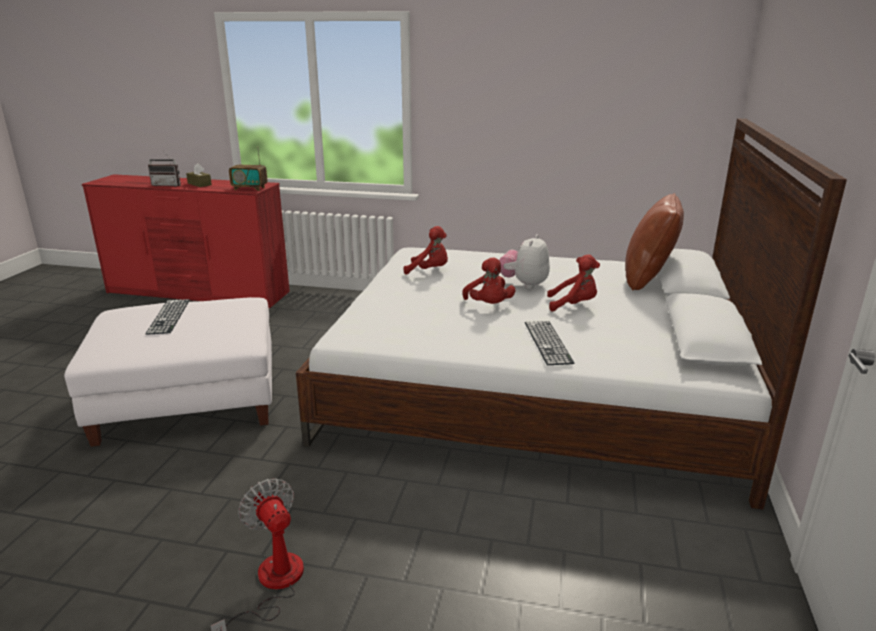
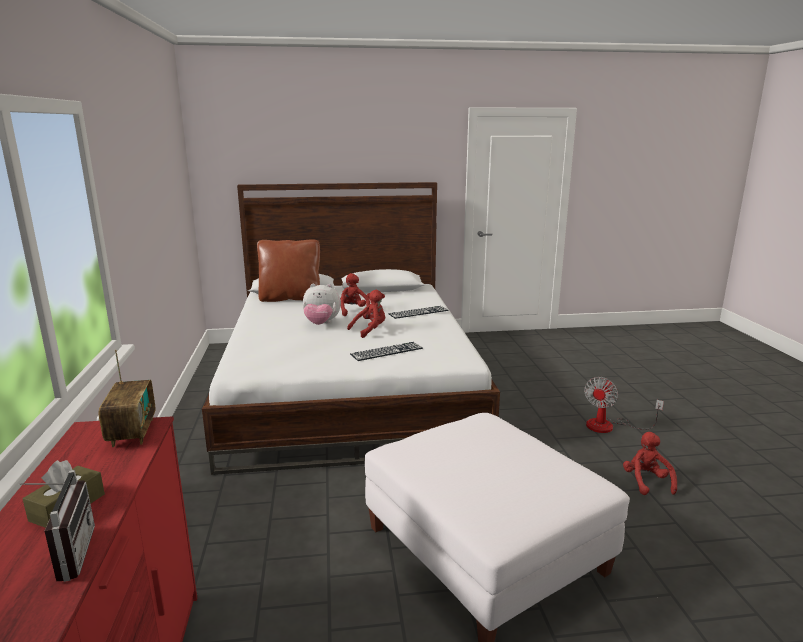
camera: 110 degrees left, 5 degrees down
keyboard [146,299,190,335] -> keyboard moved to [350,342,423,361]
red plush toy [404,226,448,275] -> red plush toy moved to [623,432,677,495]

